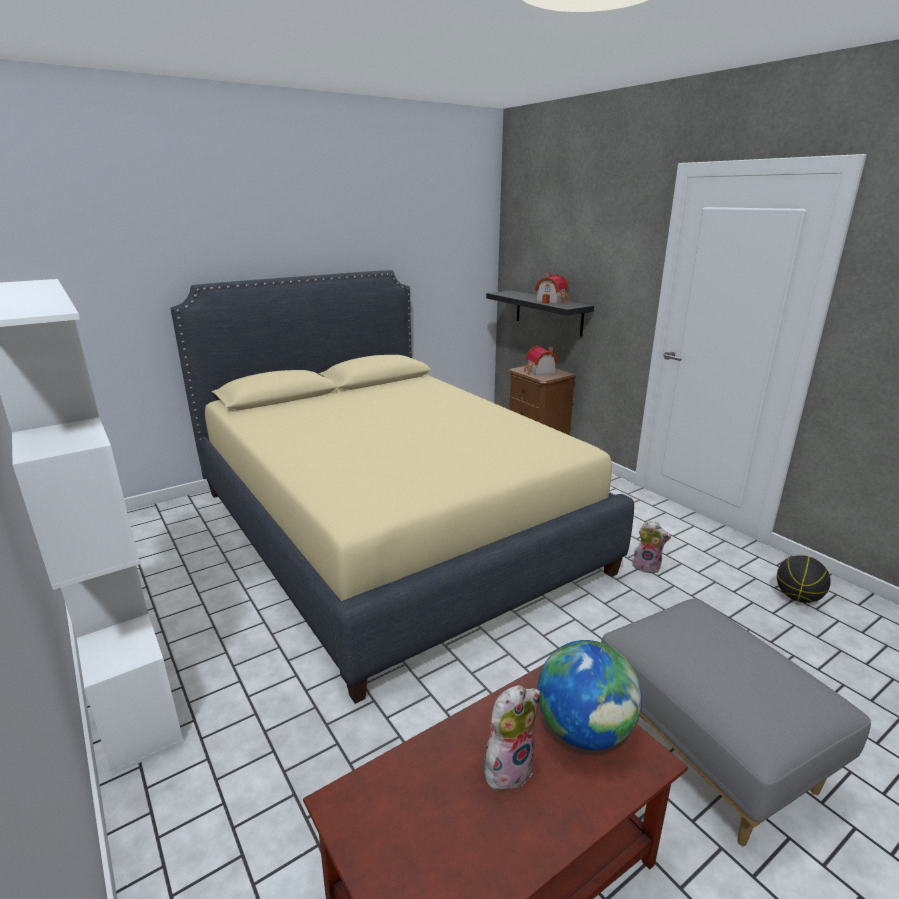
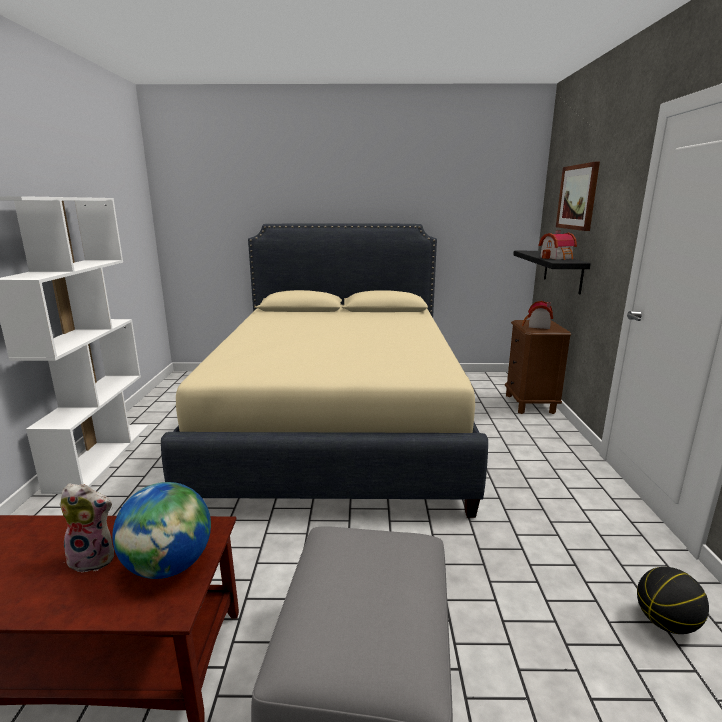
camera: 35 degrees right, 5 degrees down
plush toy [632,520,671,574] -> none
none -> picture [556,162,600,231]

